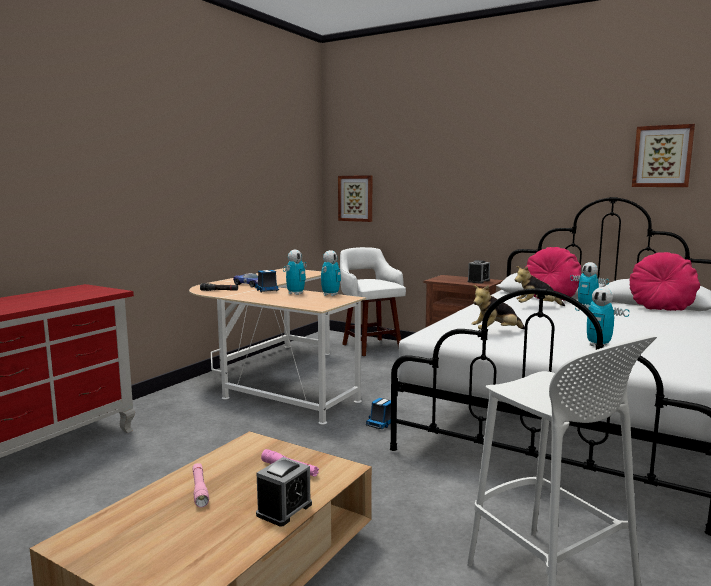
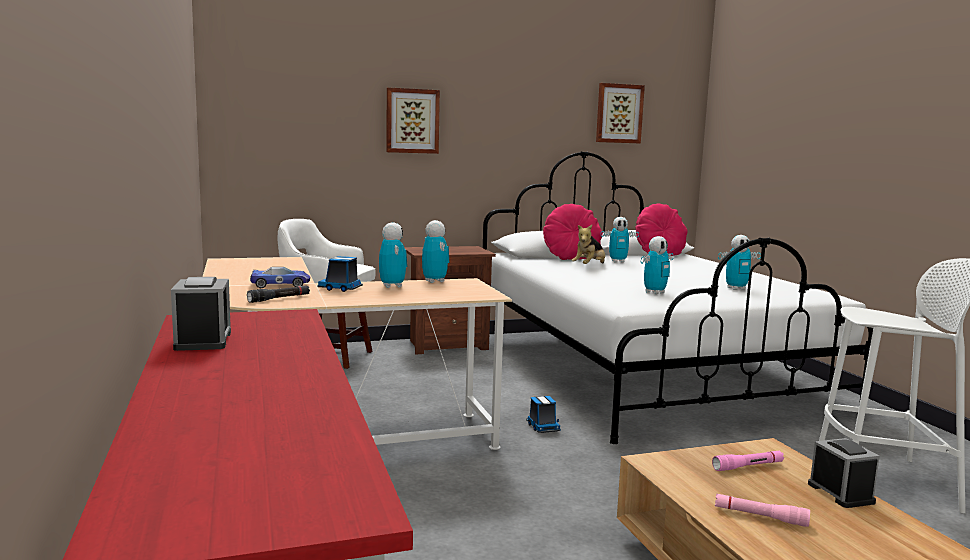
camera: 50 degrees left, 0 degrees up
picture [338,175,372,222] -> picture moved to [386,87,440,154]
alarm clock [468,260,490,284] -> alarm clock moved to [171,277,231,351]
plush toy [472,285,525,330] -> toy robot [641,236,673,294]

